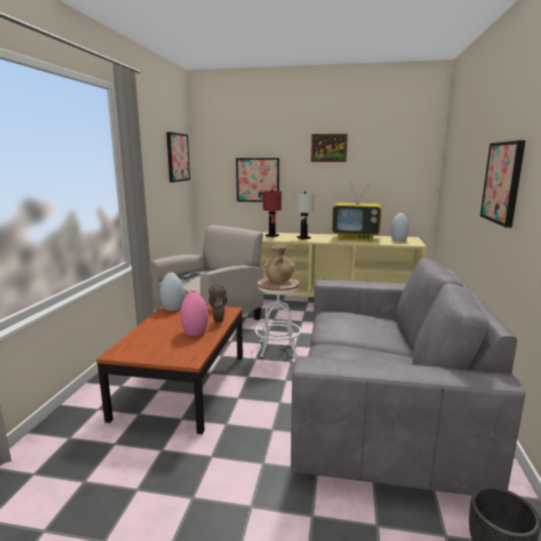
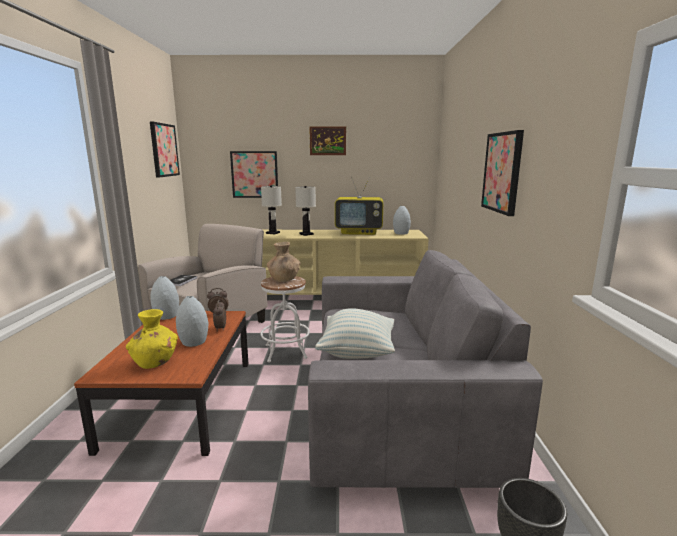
camera: 10 degrees left, 0 degrees up
pink vase [180,291,208,336] -> grey vase [176,296,208,347]
red table lamp [263,191,282,237] -> white table lamp [261,186,282,235]
none -> yellow vase [126,309,178,369]
none -> pillow [315,308,395,359]

